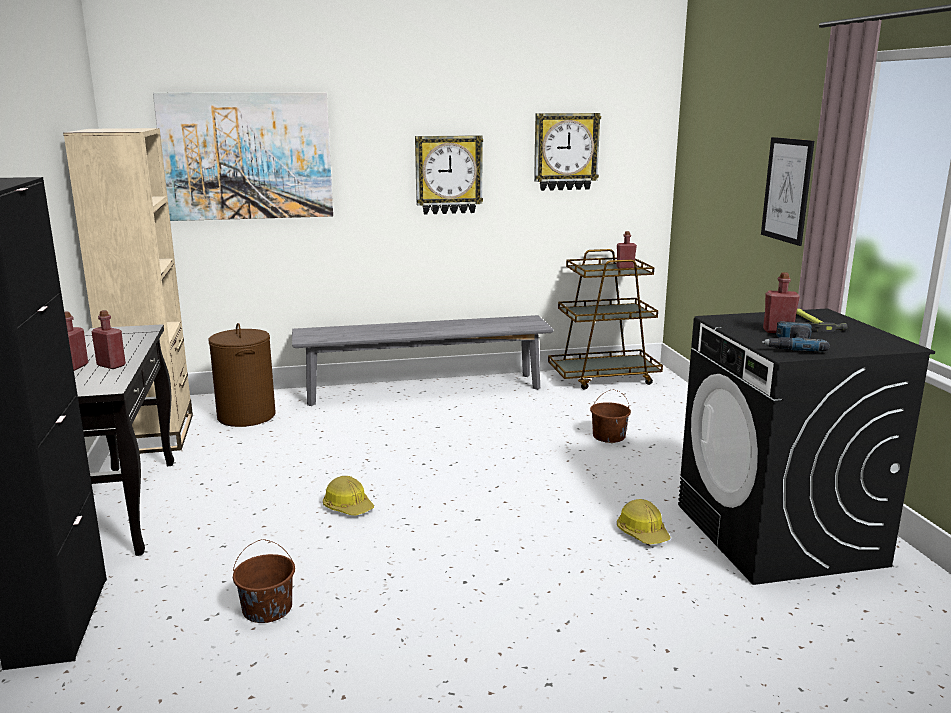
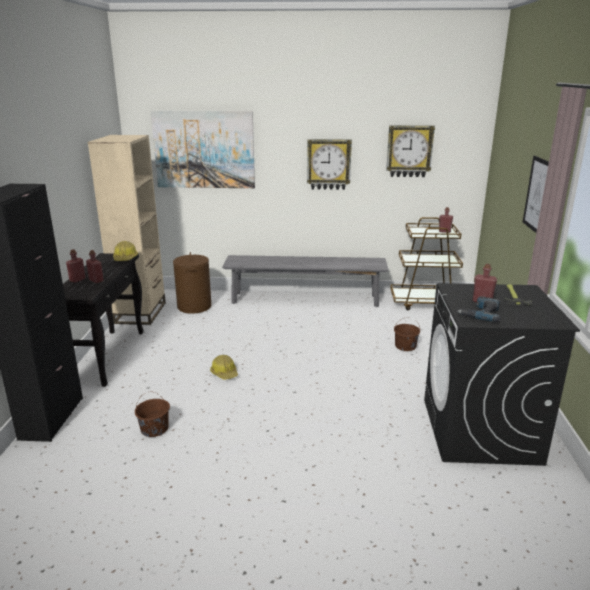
camera: 15 degrees right, 5 degrees up
hard hat [617,499,671,544] -> hard hat moved to [113,241,138,261]

